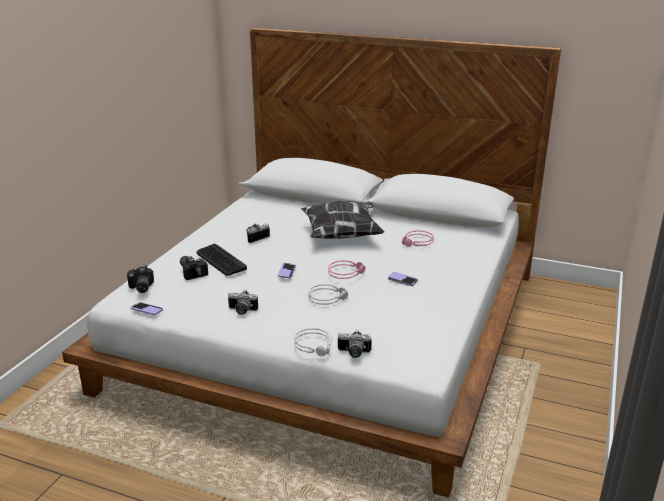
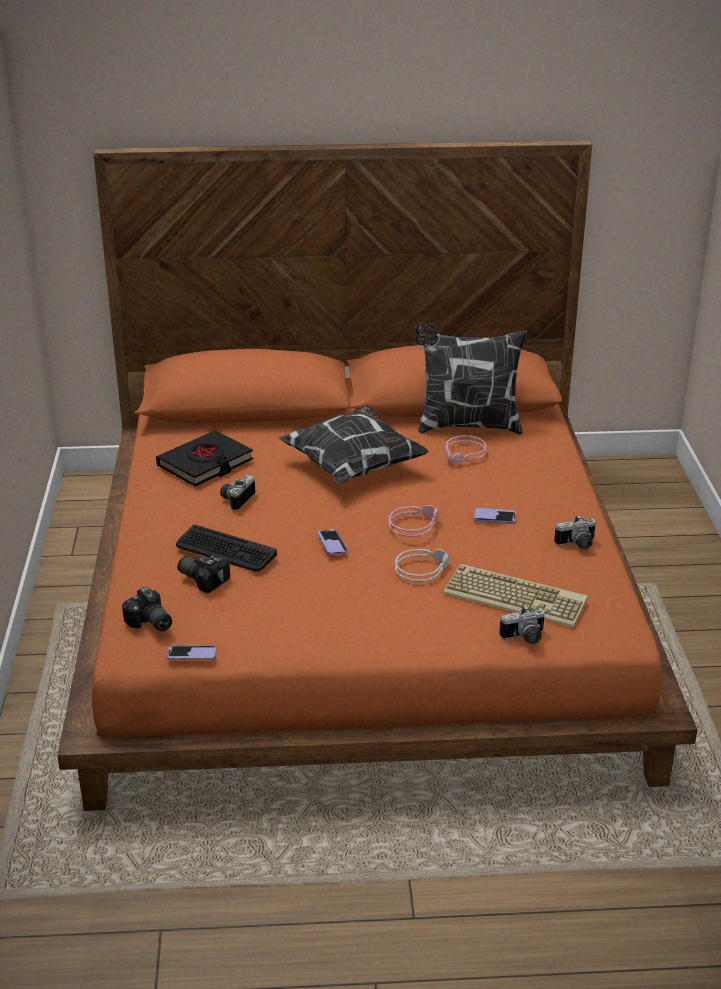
camera: 25 degrees left, 5 degrees up
white bed [62,28,561,498] -> orange bed [57,140,698,811]
camera [228,289,258,315] -> camera moved to [554,515,596,549]
grey headphones [294,328,332,356] -> none
none -> black book [156,430,254,487]
none -> pillow [415,323,527,435]
none -> keyboard [443,564,588,628]

